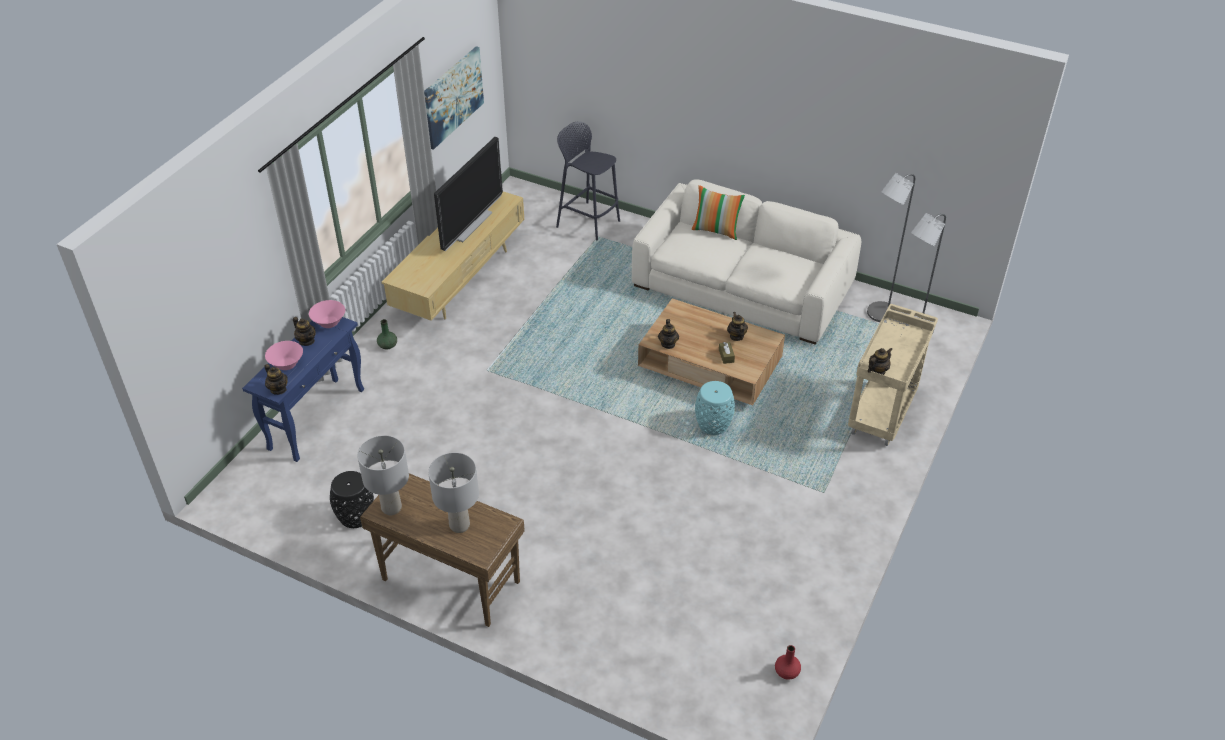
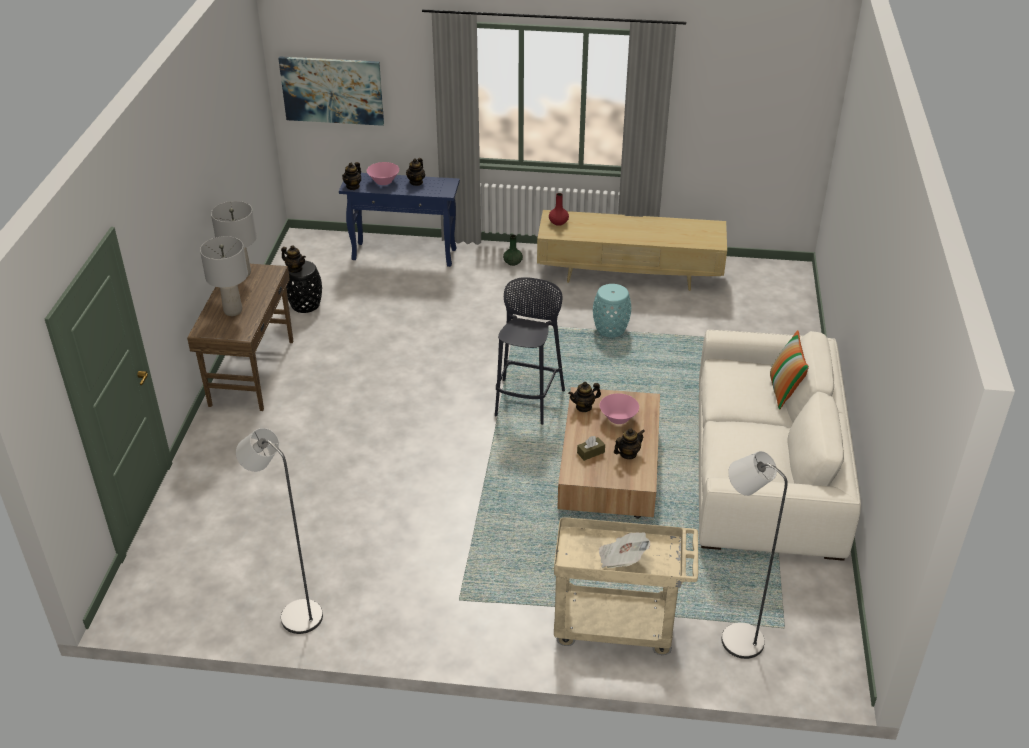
camera: 70 degrees right, 5 degrees down
pink bowl [309,300,345,328] -> pink bowl moved to [600,393,639,424]
picture [424,46,484,150] -> picture moved to [278,56,384,126]
television [434,137,503,251] -> none
grey stool [556,121,620,241] -> grey stool moved to [495,277,565,425]
turquoise stool [695,381,735,435] -> turquoise stool moved to [593,284,631,337]
red vase [775,645,801,680] -> red vase moved to [549,193,569,226]
grey floor lamp [867,173,915,322] -> grey floor lamp moved to [236,428,323,634]
teapot [867,348,892,375] -> teapot moved to [281,245,306,273]
none -> newspaper [599,532,650,568]

